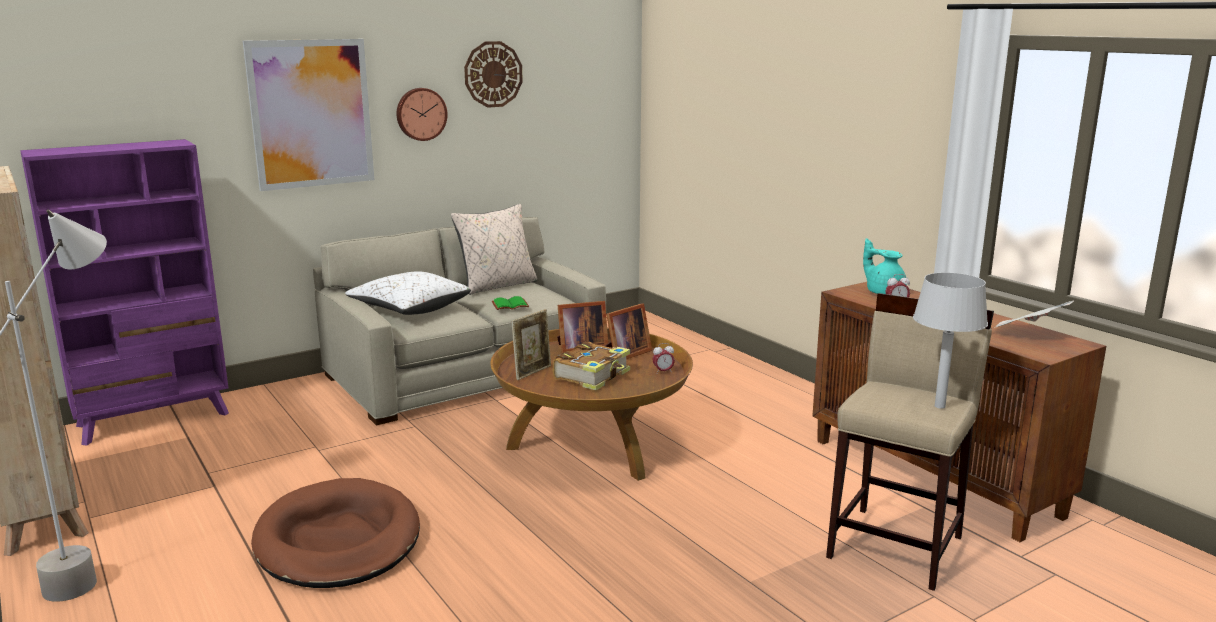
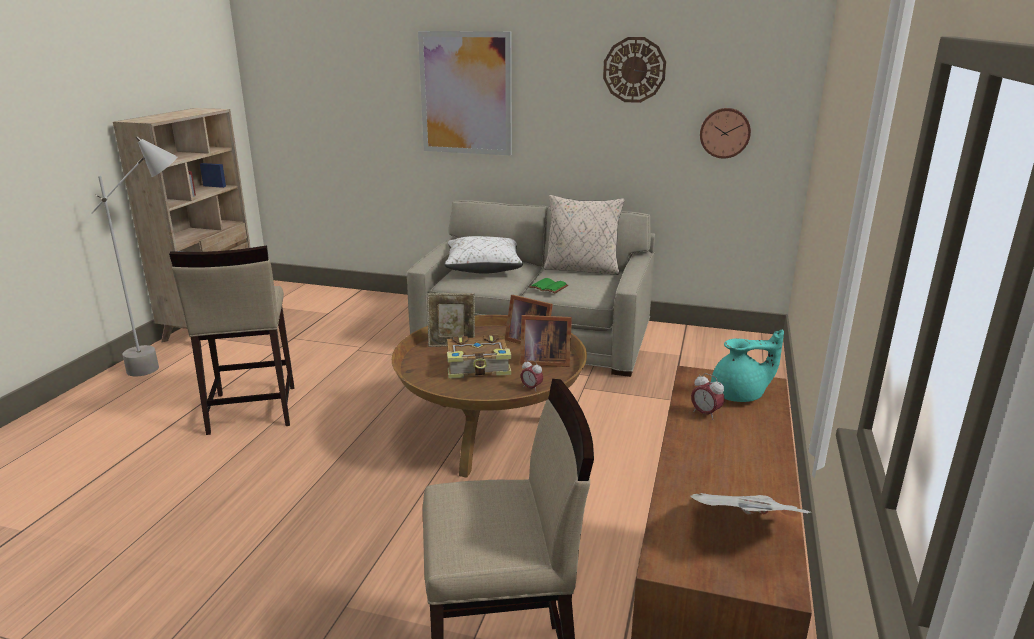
camera: 50 degrees right, 5 degrees up
purple bookcase [20,139,229,446] -> none
brown dog bed [251,478,420,588] -> beige stool [169,245,294,435]
wall clock [397,88,447,141] -> wall clock moved to [700,108,751,158]
turquoise teapot [863,239,907,294] -> turquoise teapot turned 75 degrees clockwise [711,330,784,402]
grey table lamp [913,273,988,409] -> none

